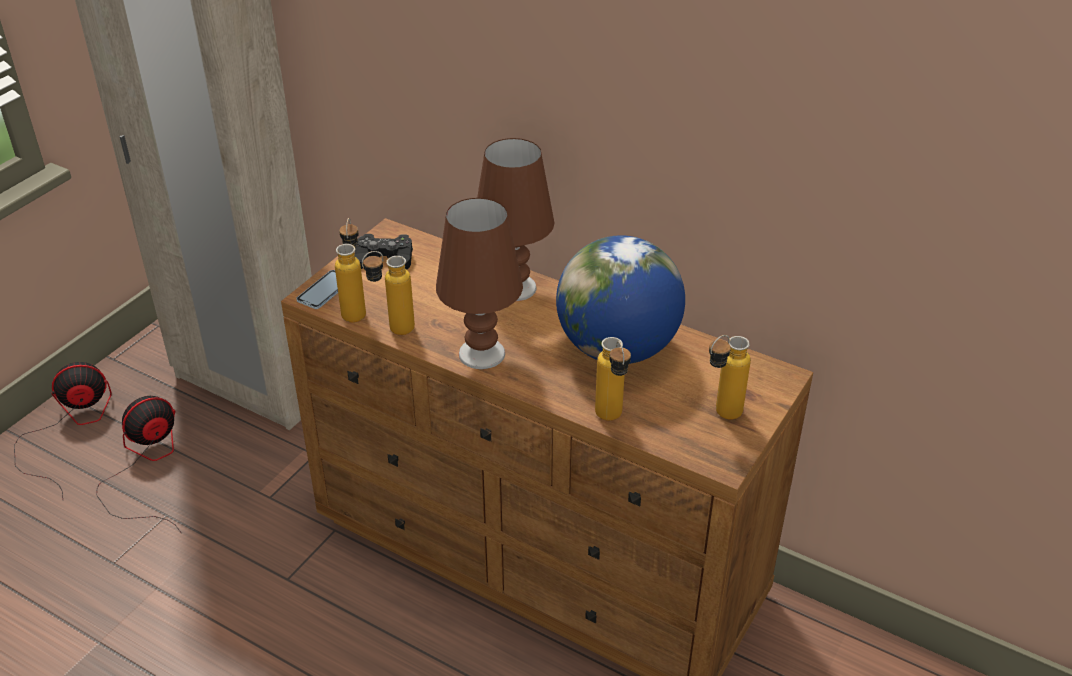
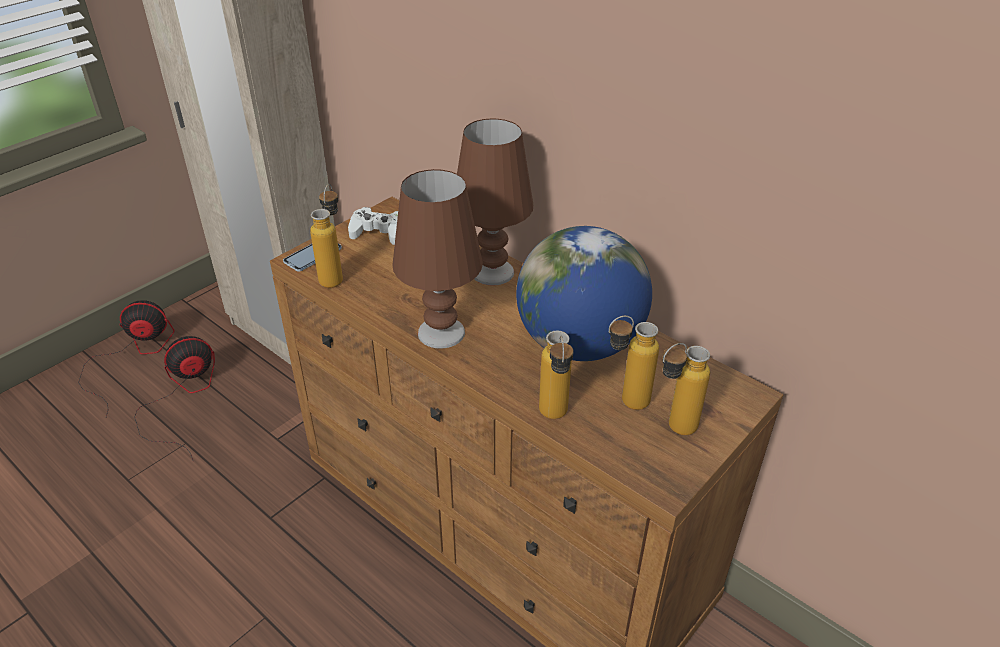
camera: 10 degrees right, 0 degrees up
black game controller [355,234,413,270] -> white game controller [348,207,398,245]
bottle [362,251,415,335] -> bottle moved to [609,316,659,410]

